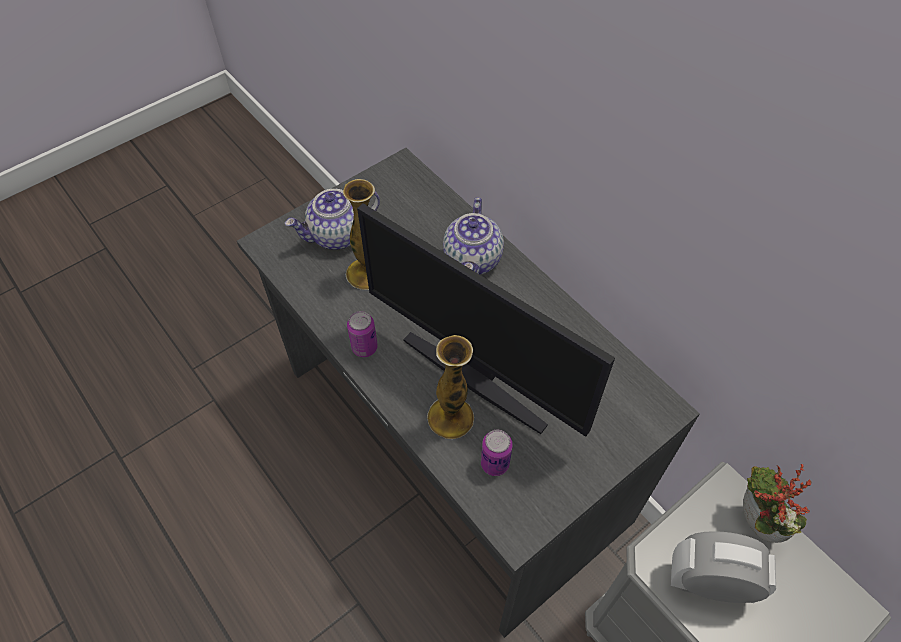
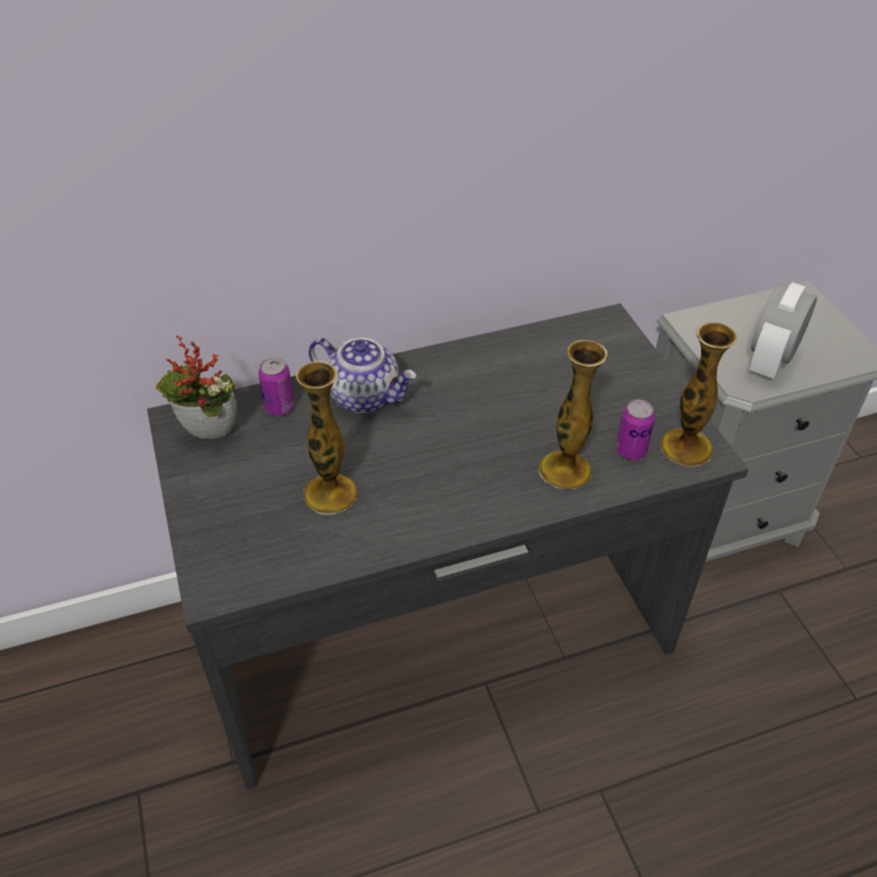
camera: 70 degrees left, 10 degrees down
teapot [285,189,380,250] -> none
can [347,311,378,357] -> can moved to [258,357,295,416]
monitor [357,204,615,437] -> none
potted plant [743,464,812,543] -> potted plant moved to [156,335,237,439]
none -> vase [661,322,737,467]

